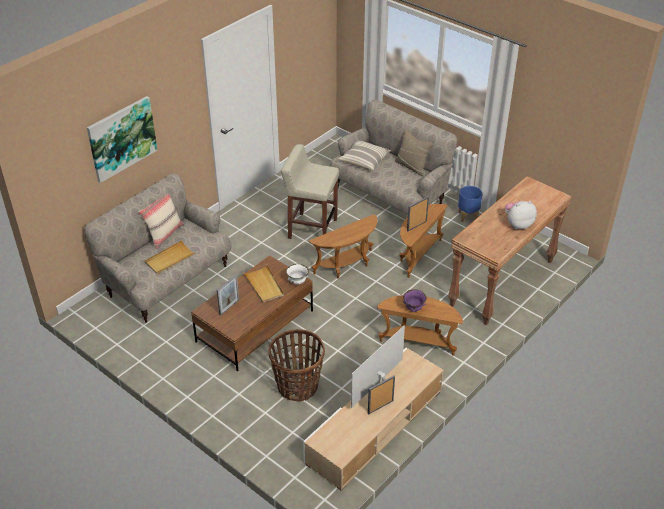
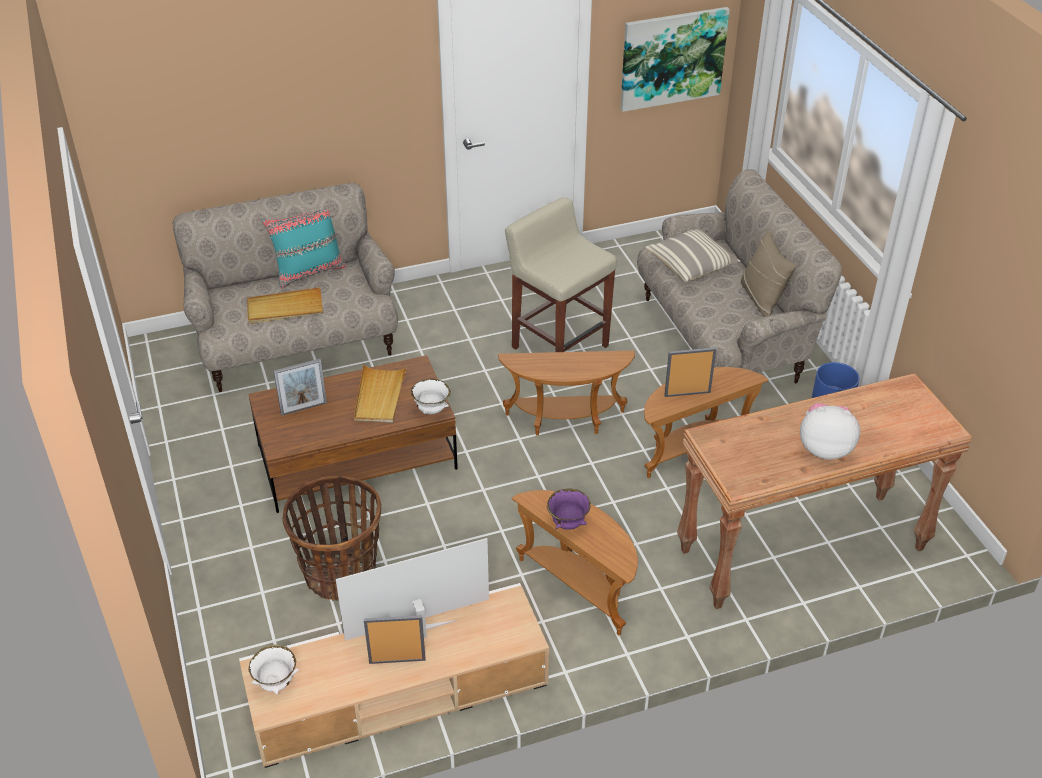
camera: 30 degrees right, 0 degrees up
picture [87,96,157,183] -> picture moved to [620,7,730,112]
beige pillow [138,193,184,249] -> turquoise pillow [262,209,347,289]
none -> white bowl [249,644,299,694]

